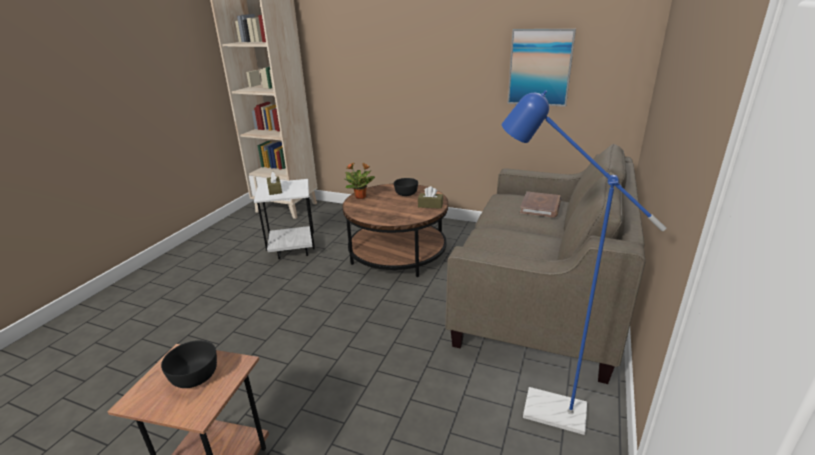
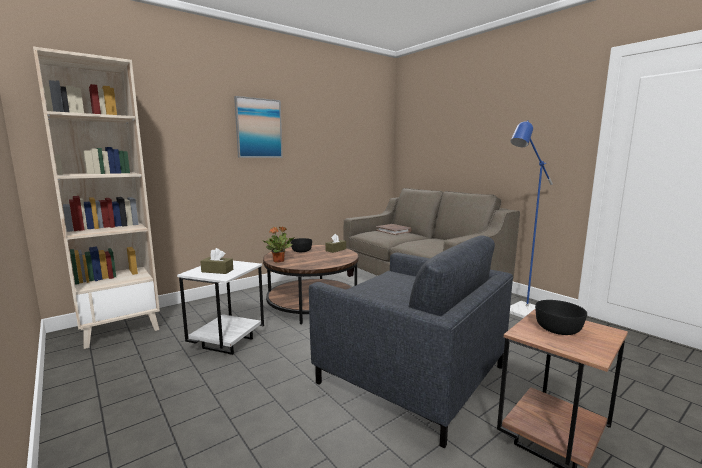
camera: 60 degrees left, 15 degrees down
picture [507,29,576,107] -> picture moved to [234,96,283,158]
none -> grey armchair [309,235,513,449]

